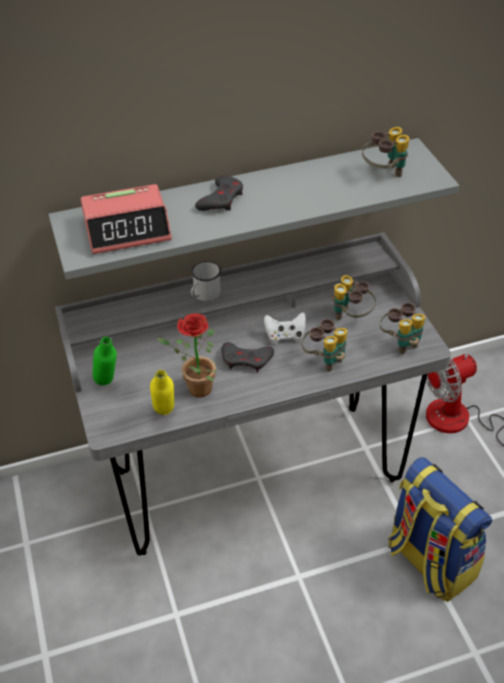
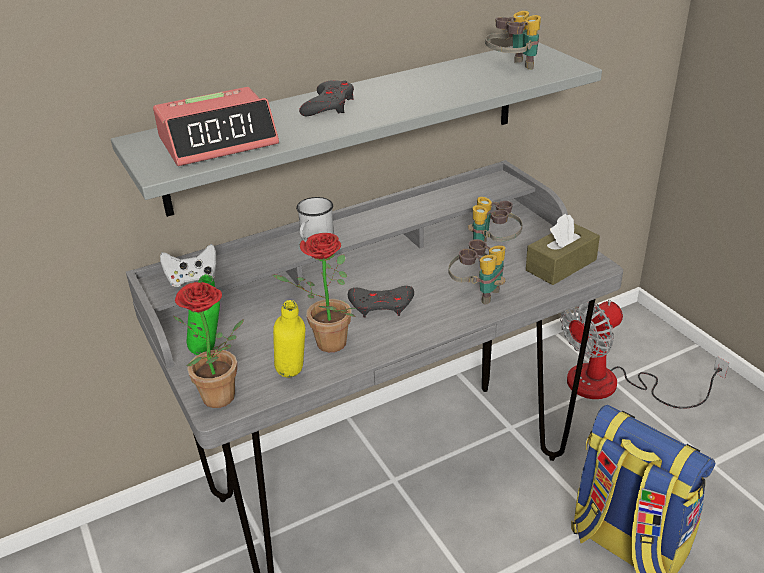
camera: 10 degrees left, 10 degrees down
white game controller [264,312,306,343] -> white game controller moved to [160,244,217,287]
binoculars [380,302,425,354] -> brown tissue box [526,213,600,285]
none -> potted plant [173,282,244,408]

